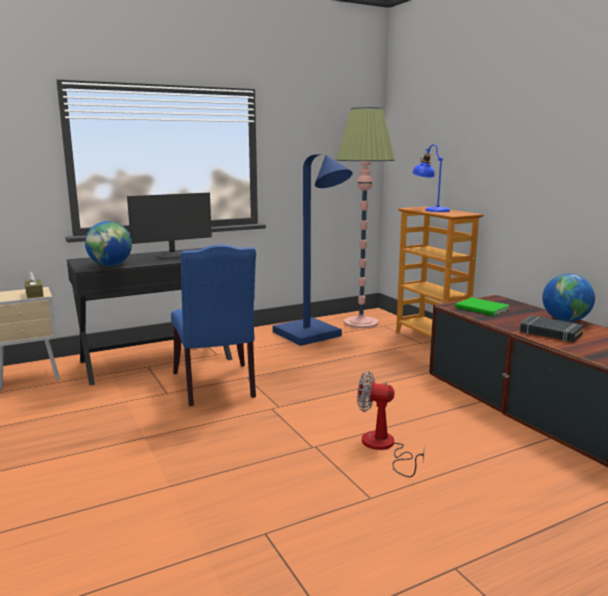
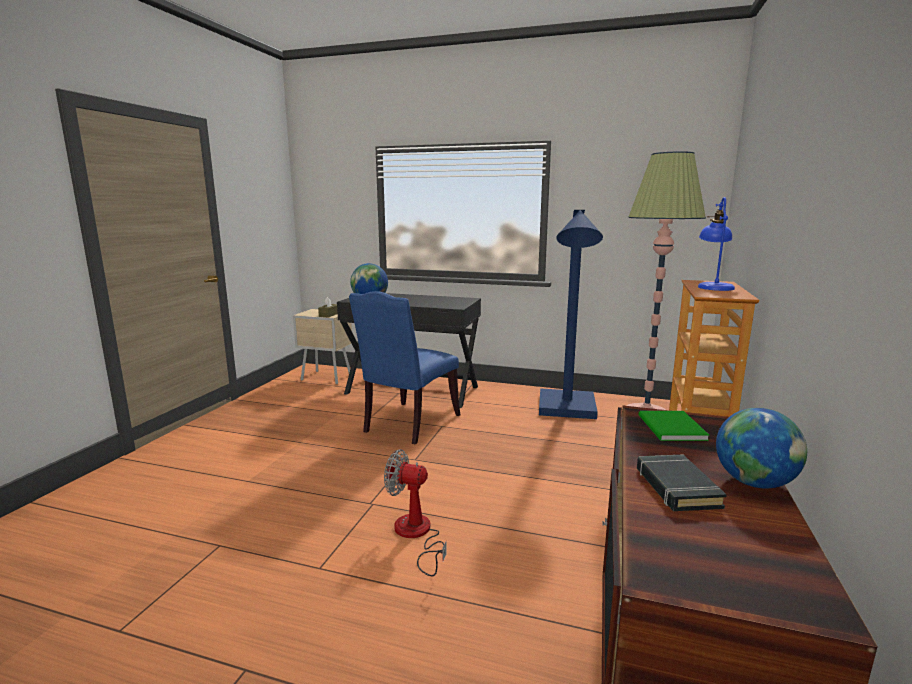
camera: 45 degrees right, 0 degrees up
monitor [127,193,212,259] -> none
fan [357,371,425,477] -> fan turned 45 degrees counterclockwise [384,449,446,576]

